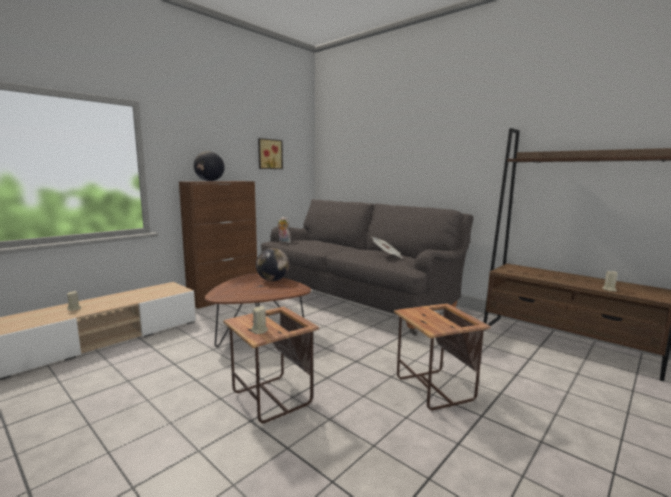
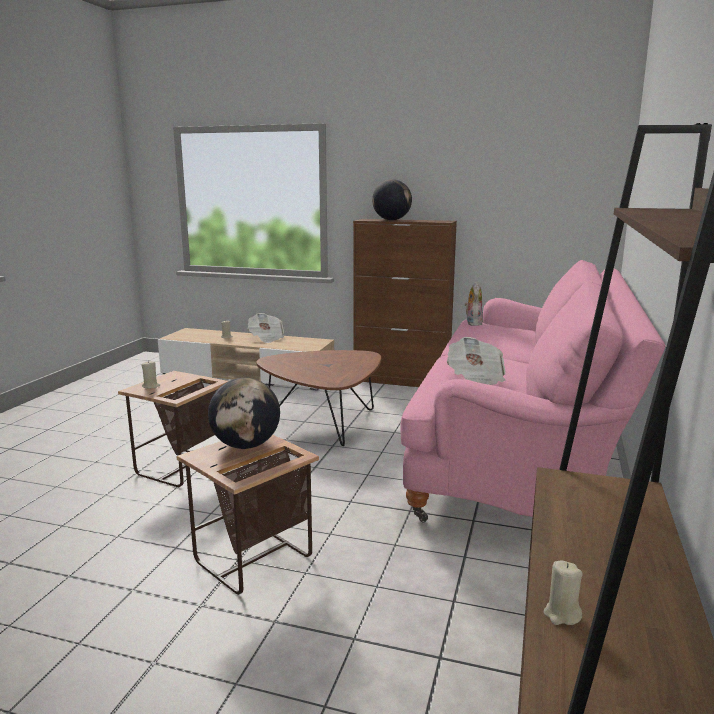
camera: 65 degrees right, 5 degrees up
globe [256,248,290,281] -> globe moved to [208,378,280,449]
picture [258,138,283,169] -> none
grey sofa [261,199,474,336] -> pink sofa [400,260,666,523]
none -> newspaper [248,313,284,343]

